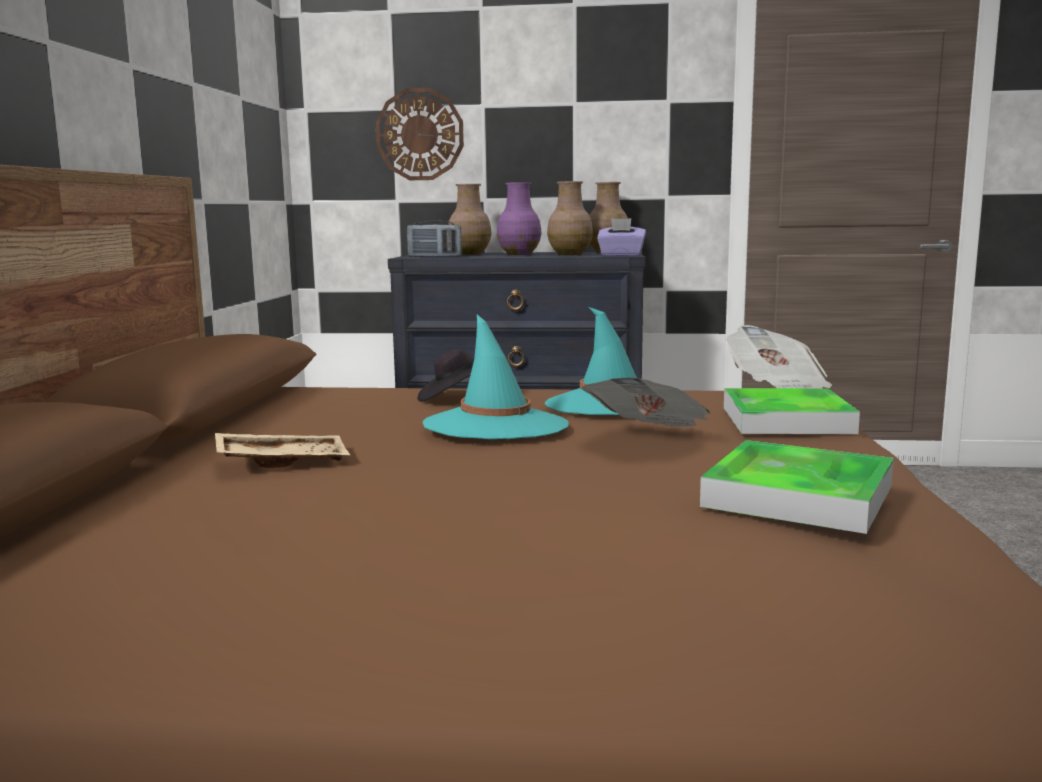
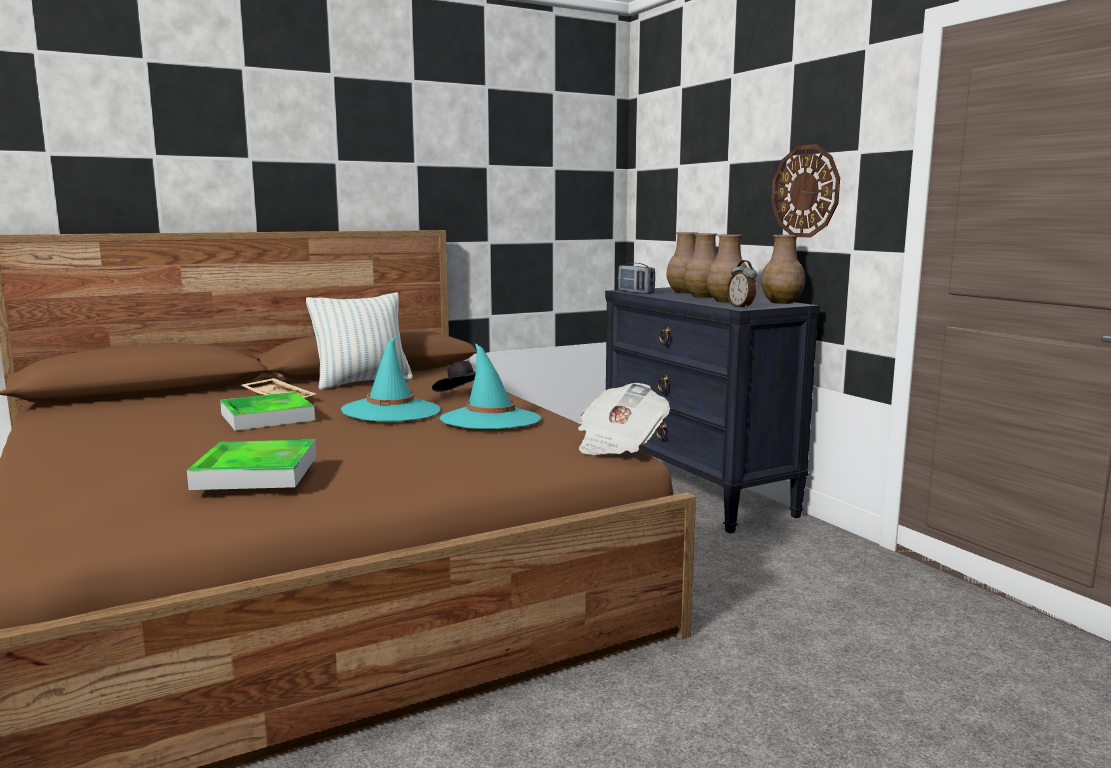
camera: 55 degrees right, 0 degrees up
wall clock [375,88,464,180] -> wall clock moved to [771,144,840,237]
purple vase [497,182,542,255] -> brown vase [684,233,717,298]
newspaper [582,378,710,427] -> none
purple tissue box [597,218,646,256] -> alarm clock [727,260,757,309]
tray [724,388,860,434] -> tray moved to [220,392,315,431]
none -> pillow [306,293,413,390]

